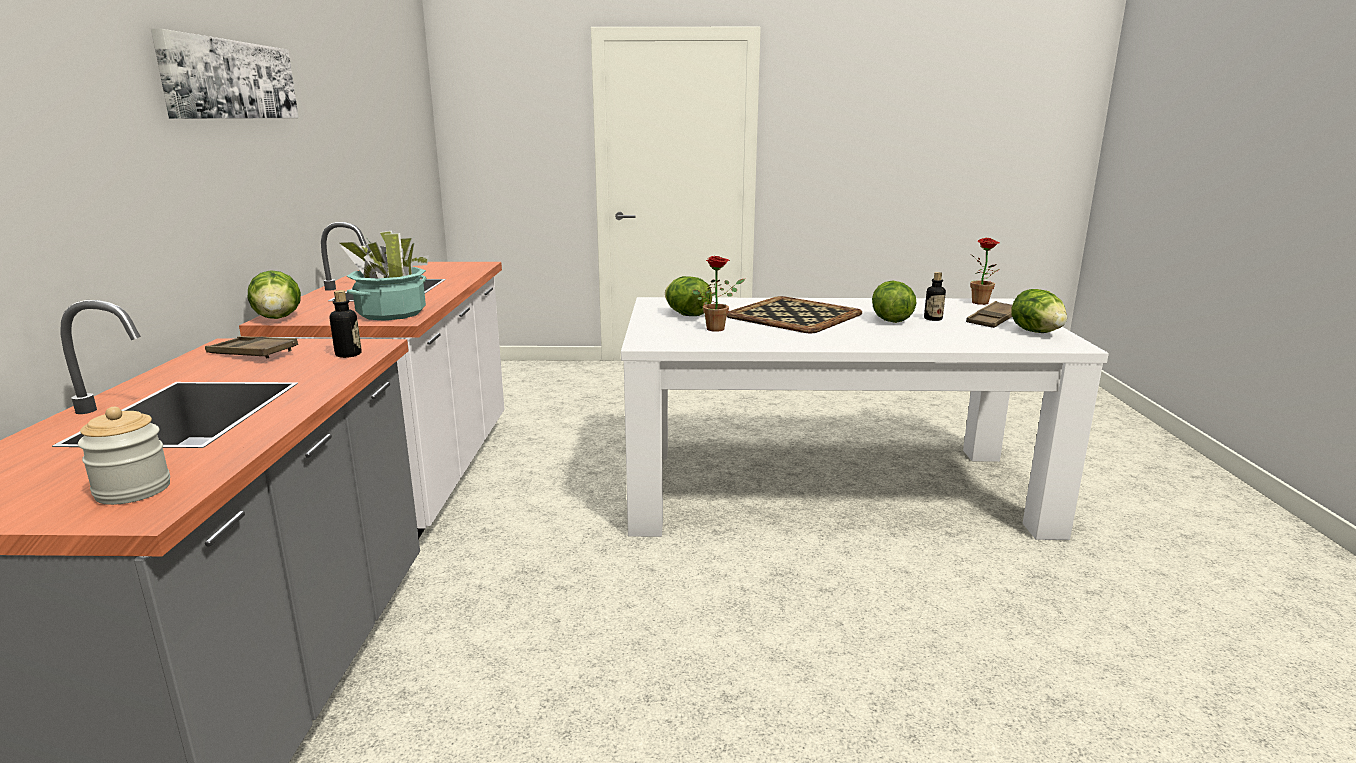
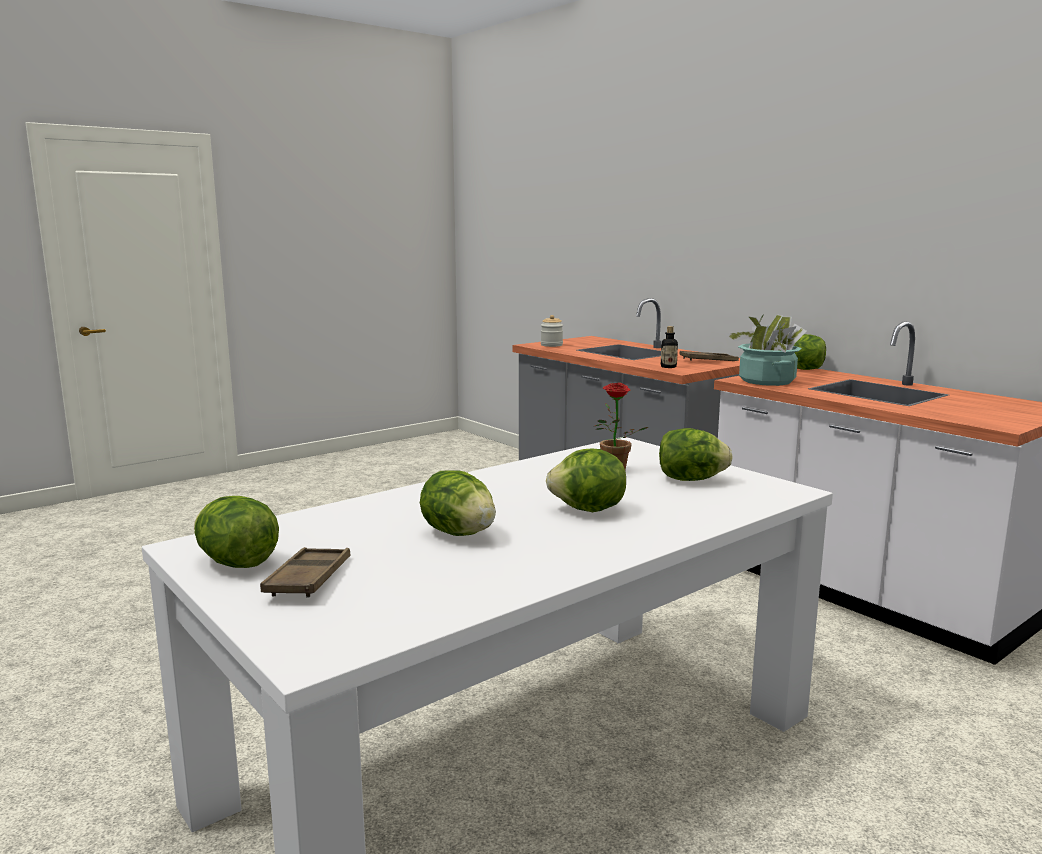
camera: 140 degrees right, 5 degrees down
picture [151,29,299,119] -> none
tray [727,296,862,333] -> lettuce [546,449,626,512]
bottle [924,272,946,321] -> none
potted plant [970,238,1000,305] -> none

